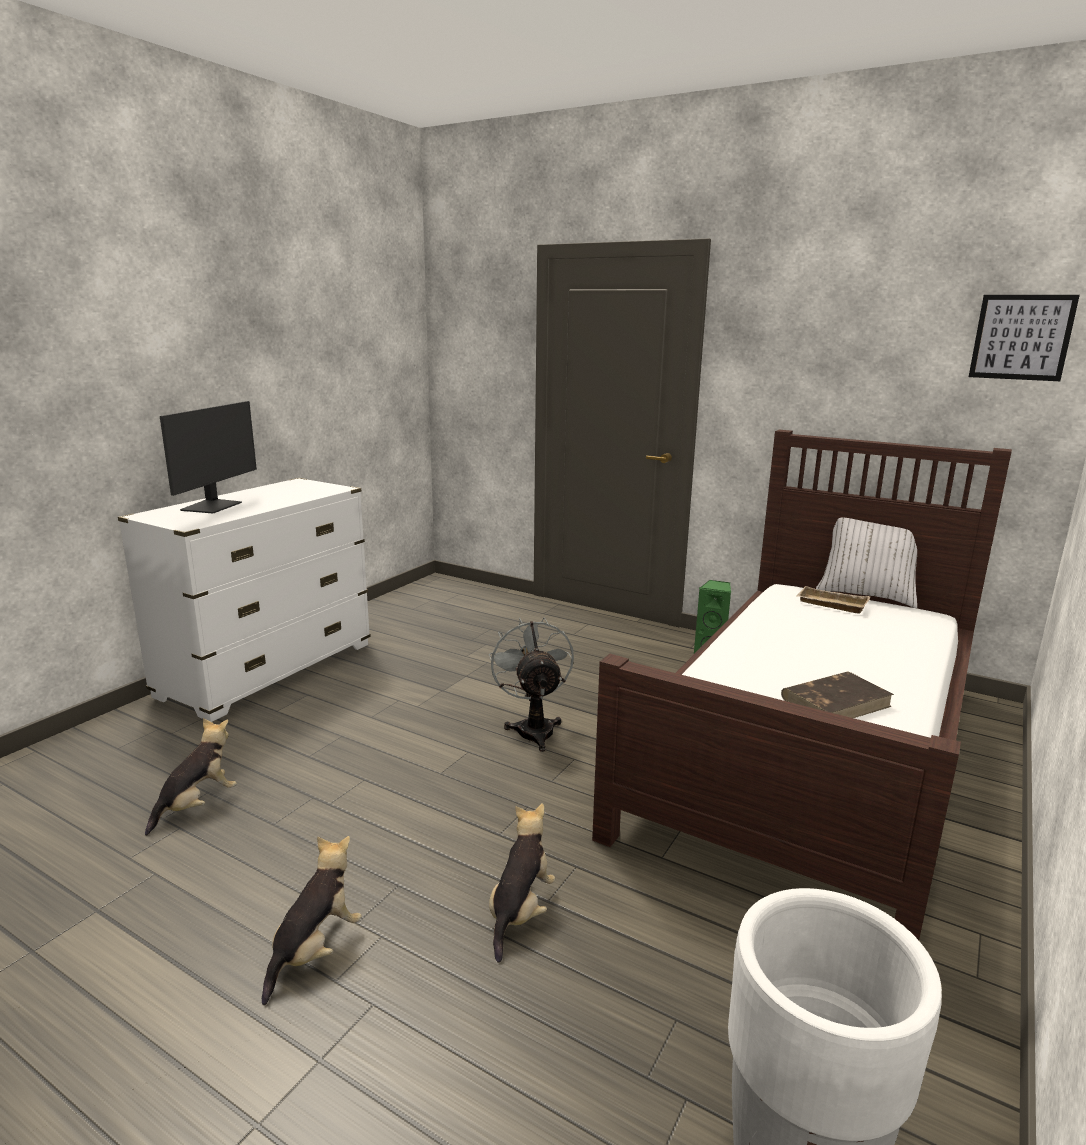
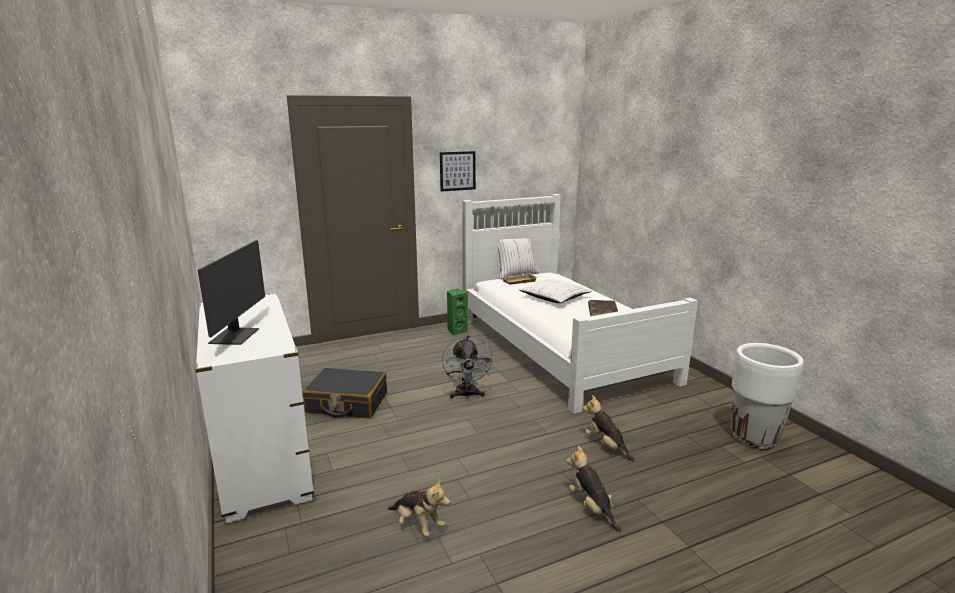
camera: 55 degrees left, 0 degrees up
plush toy [145,718,237,836] -> plush toy turned 150 degrees clockwise [388,479,450,536]
monitor [160,401,257,513] -> monitor turned 45 degrees clockwise [198,240,265,345]
grey fan [489,617,574,752] -> grey fan turned 120 degrees counterclockwise [442,335,494,399]
brown bed [592,430,1012,940] -> white bed [462,194,698,414]
picture [969,295,1080,381] -> picture moved to [440,151,476,191]
none -> black suitcase [302,368,387,418]
none -> white pillow [519,279,592,303]

